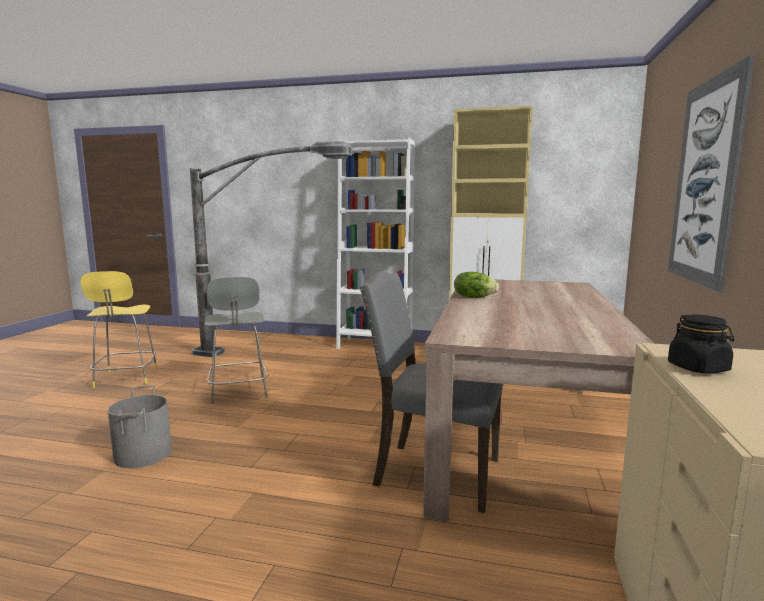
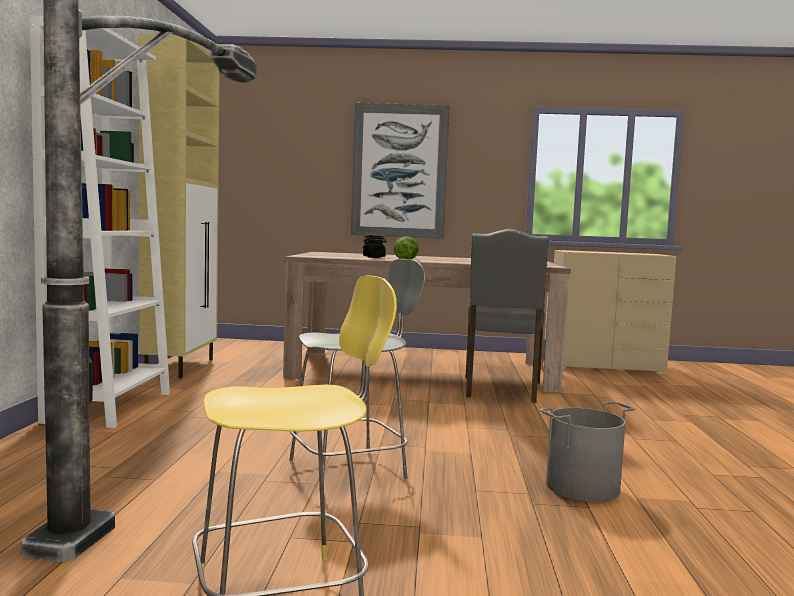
camera: 100 degrees left, 5 degrees down
black jar [668,315,734,373] -> black jar moved to [363,235,387,258]

